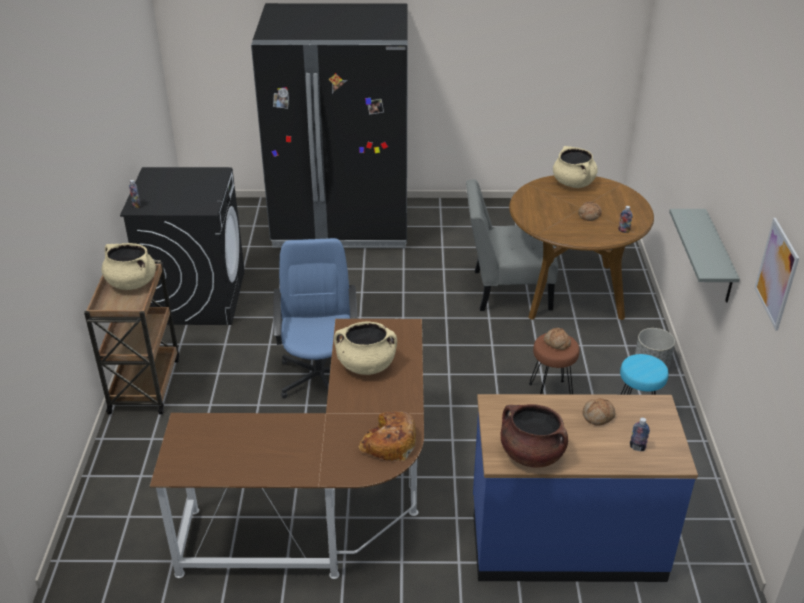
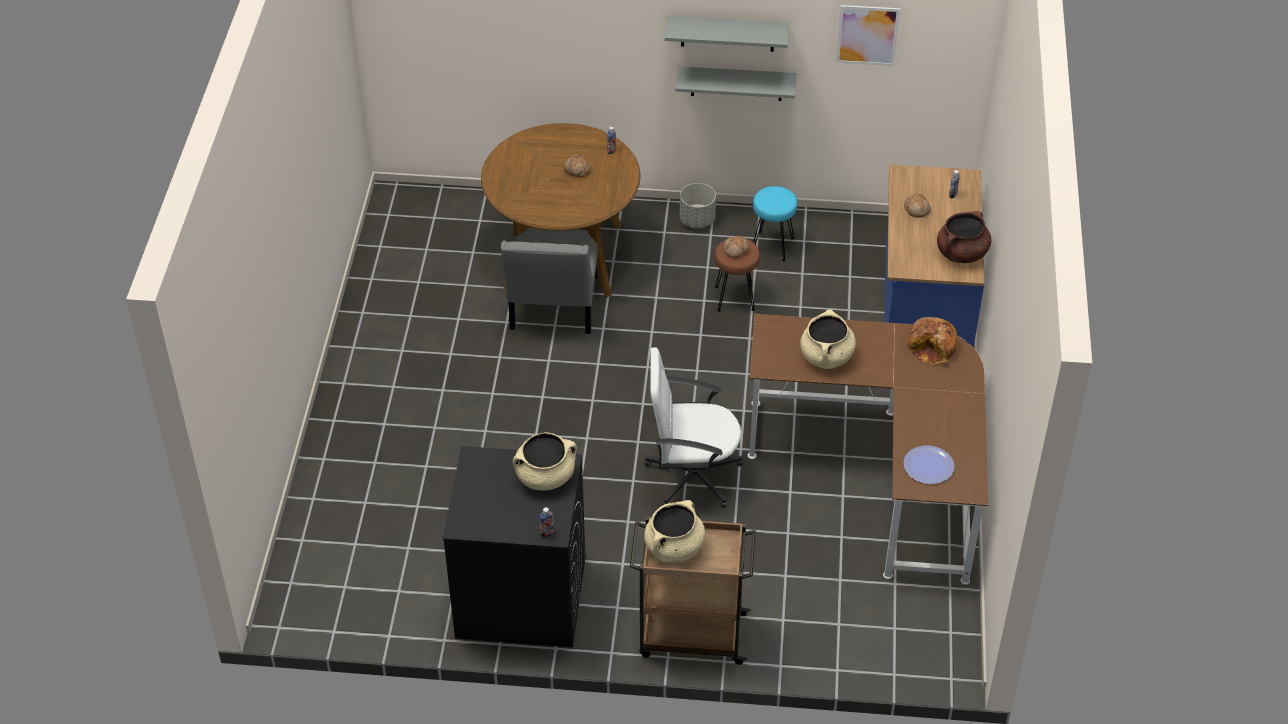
camera: 85 degrees left, 10 degrees up
black fridge [251,3,408,248] -> none
blue office chair [273,238,358,398] -> white office chair [644,347,743,508]
beige cooking pot [553,146,598,188] -> beige cooking pot moved to [513,432,577,490]
none -> grey shelf [665,16,789,52]
none -> plate [904,446,954,484]

